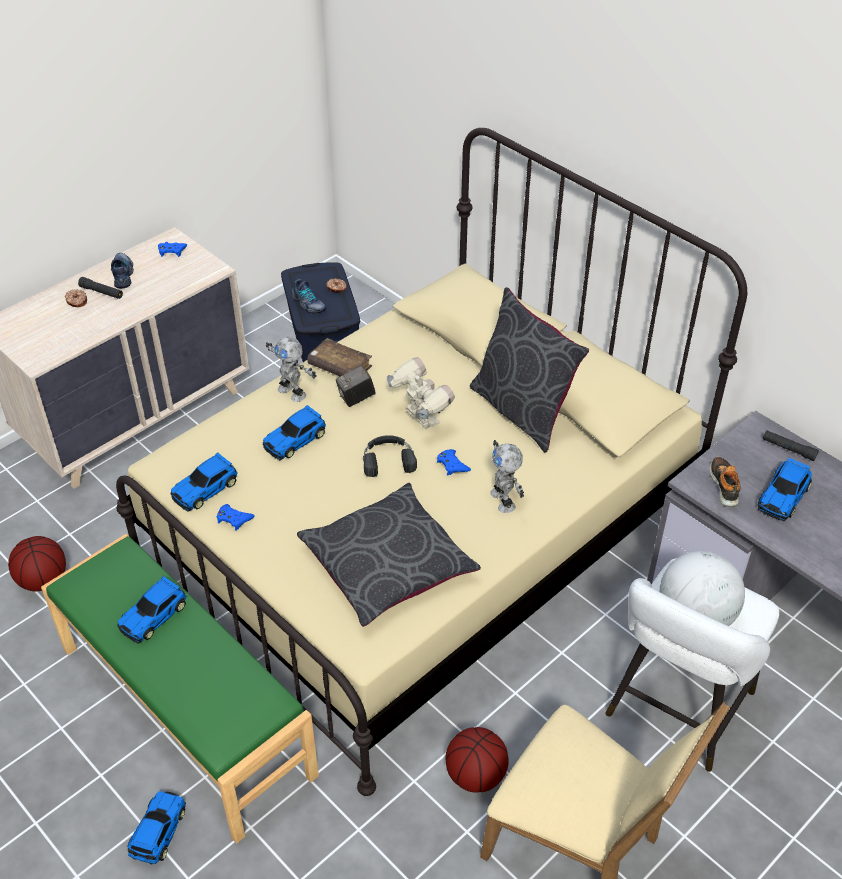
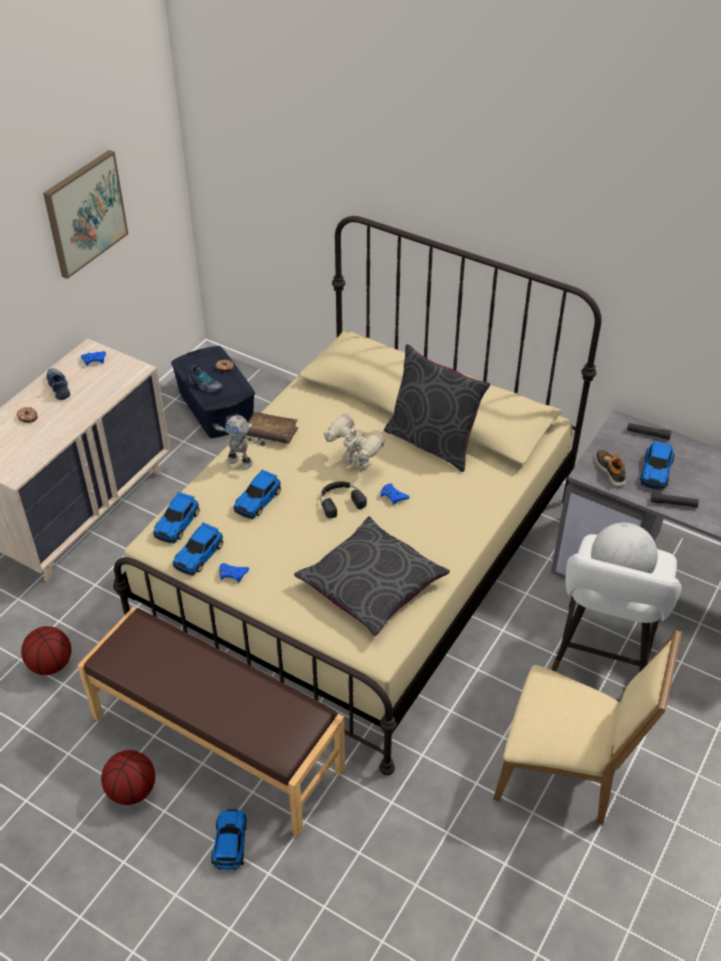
camera: 15 degrees left, 0 degrees up
green bench [41,534,319,844] -> brown bench [77,607,345,837]
black flashlight [78,277,123,299] -> black flashlight moved to [651,492,699,507]
toy car [118,576,186,644] -> toy car moved to [153,492,200,544]
camera [336,365,376,407] -> none
basketball [446,727,509,793] -> basketball moved to [101,750,155,805]
toy robot [490,440,524,513] -> none
none -> picture [43,150,128,279]

